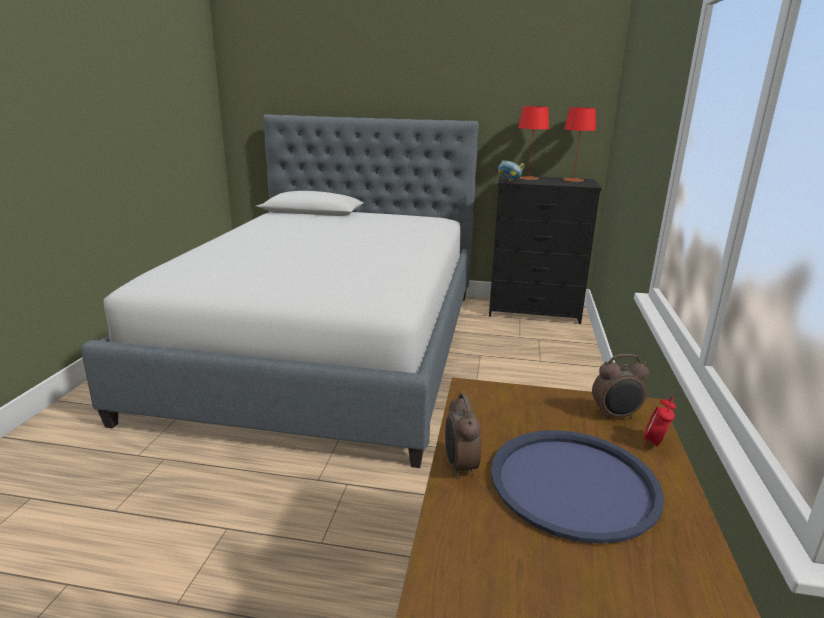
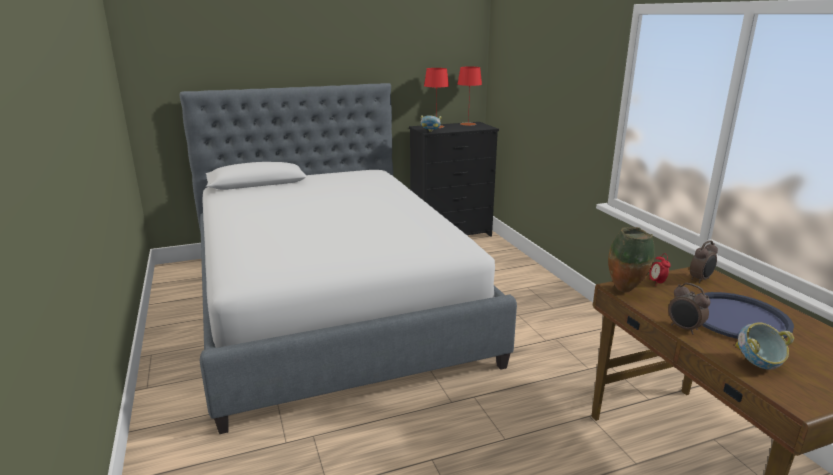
camera: 30 degrees left, 0 degrees up
alarm clock [644,396,676,448] -> alarm clock moved to [649,253,671,286]
none -> vase [608,227,655,292]
none -> bowl [735,322,794,369]

